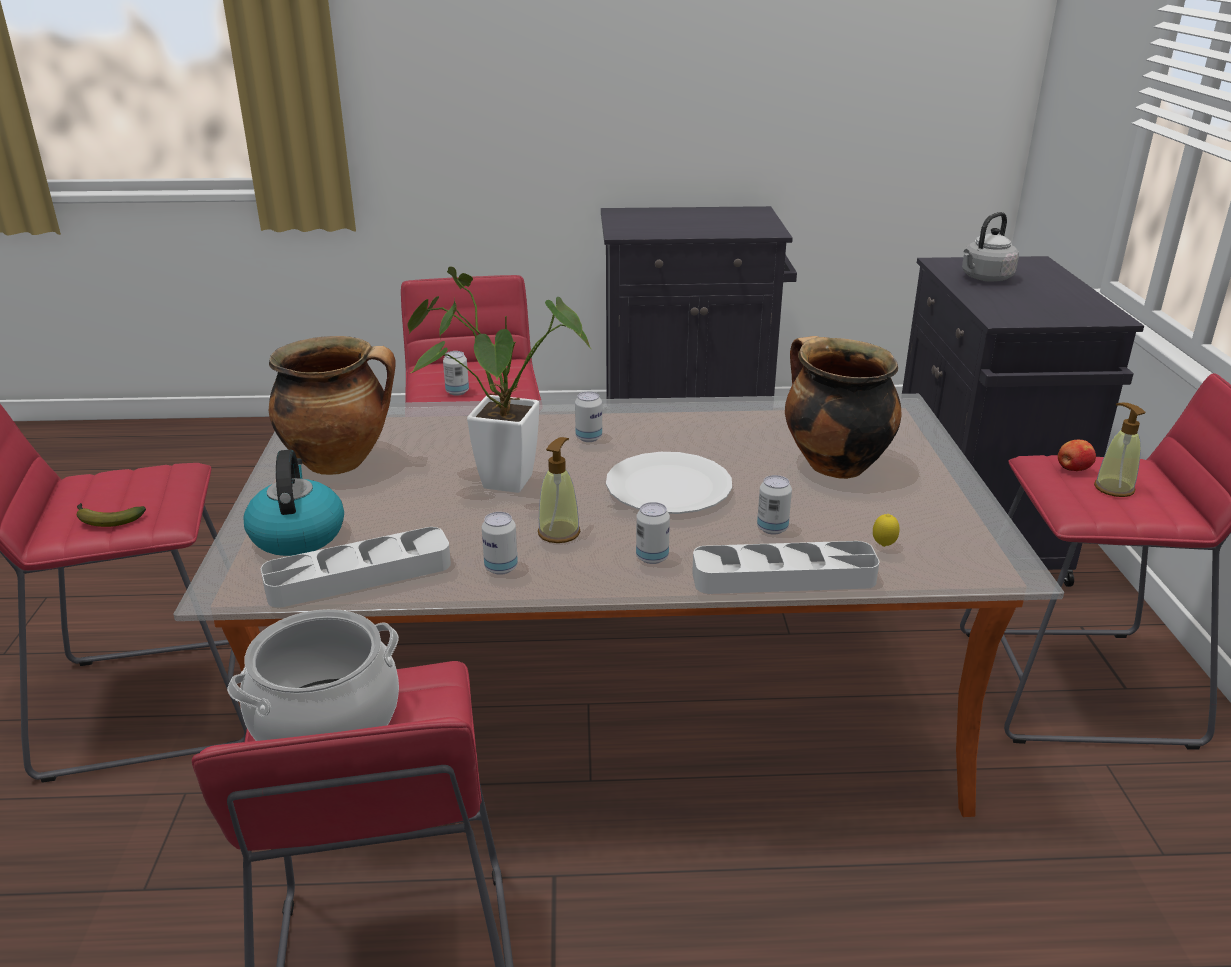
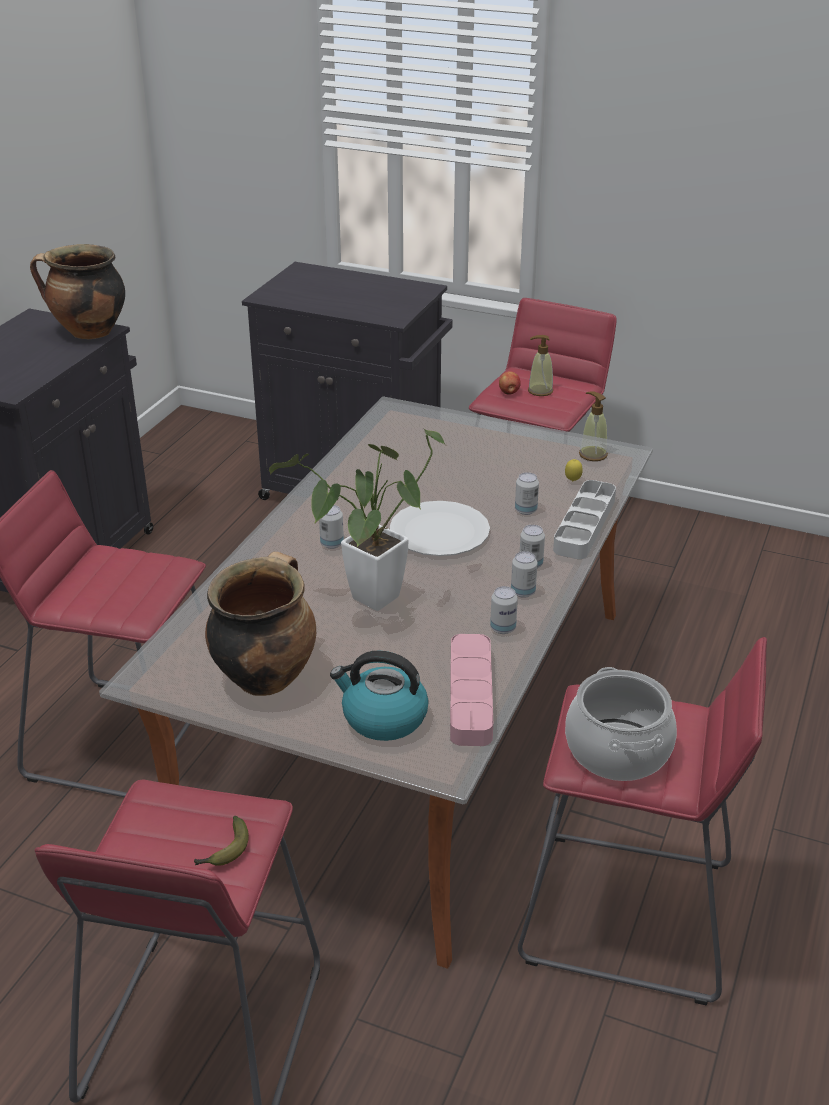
camera: 65 degrees left, 5 degrees up
grey tray [261,527,451,608] -> pink tray [450,634,493,746]
can [443,351,469,396] -> can moved to [511,551,538,598]
soap dispenser [538,437,580,543] -> soap dispenser moved to [579,391,608,461]
cooking pot [785,336,902,479] -> cooking pot moved to [30,244,125,339]
grey kettle [962,212,1019,282] -> none

